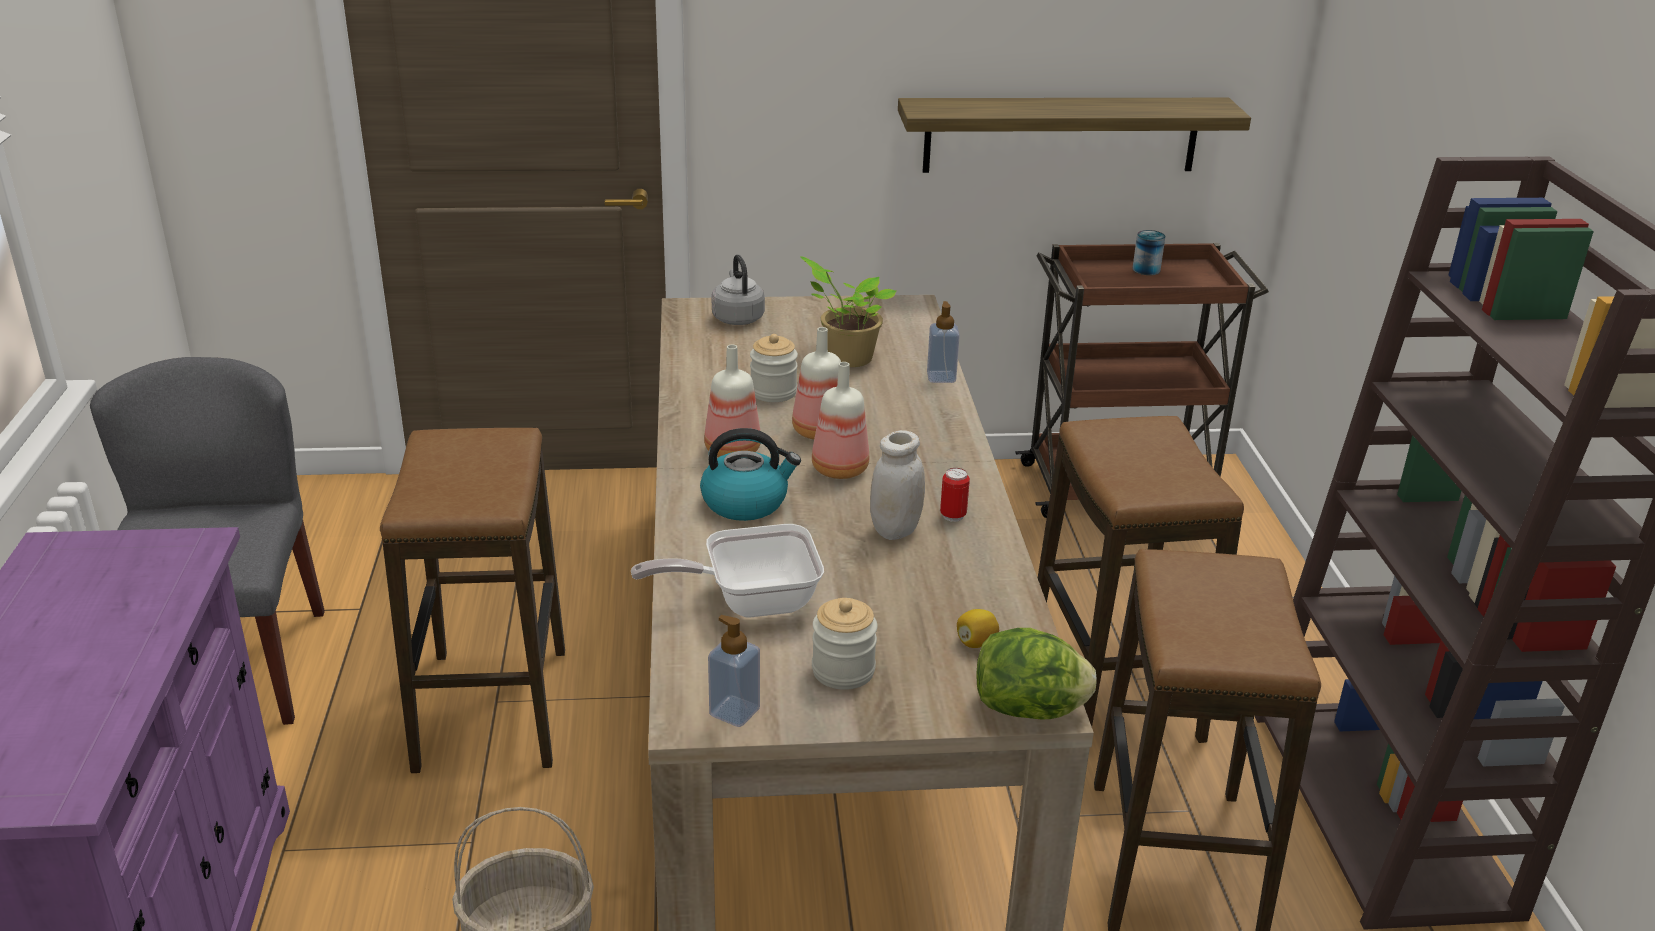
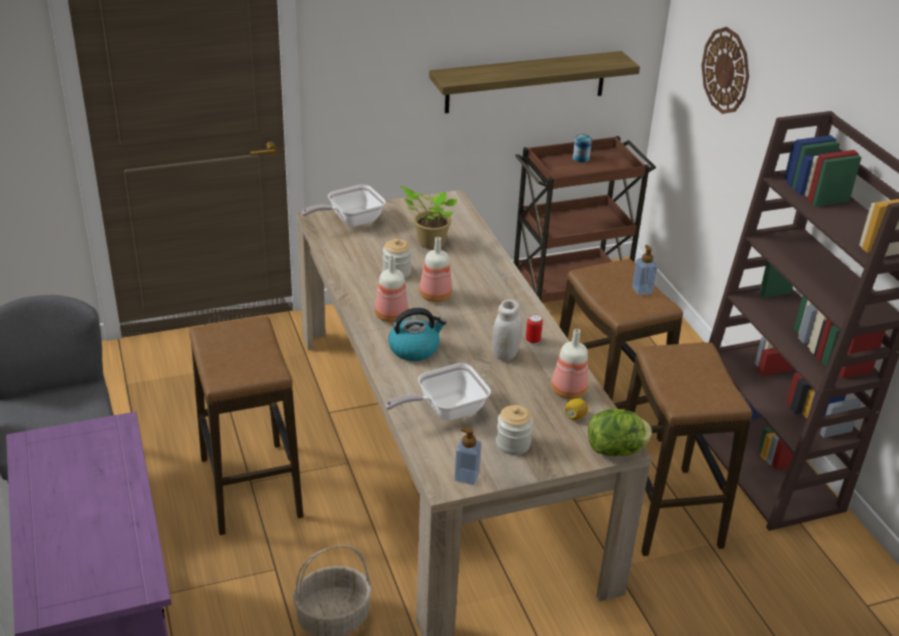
camera: 15 degrees left, 5 degrees up
grey kettle [711,254,765,325] -> frying pan [302,185,386,227]
bottle [812,362,869,479] -> bottle moved to [551,329,588,399]
soap dispenser [927,301,960,383] -> soap dispenser moved to [632,245,657,295]
none -> wall clock [701,27,749,114]

